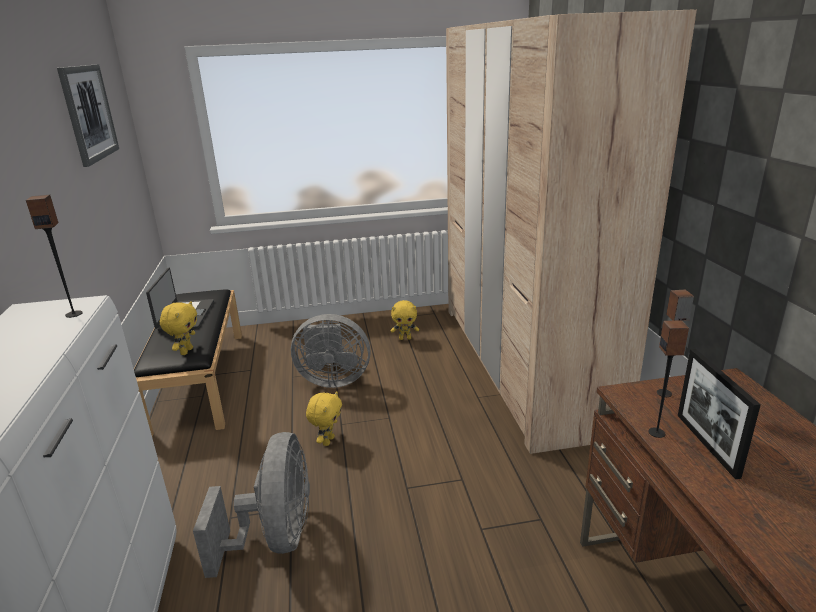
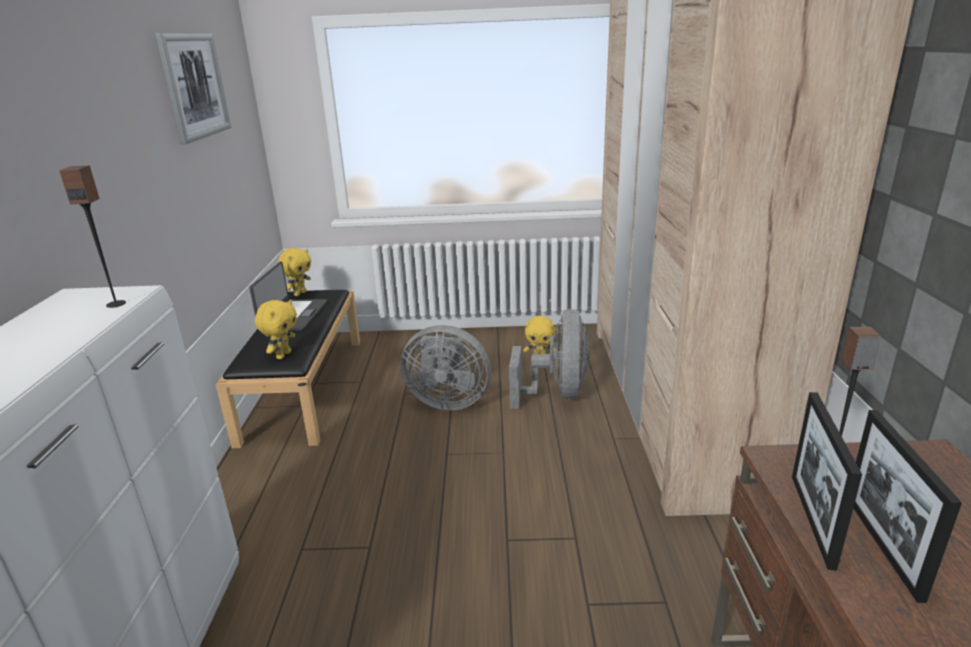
camera: 10 degrees right, 0 degrees up
grey fan [193,432,310,578] -> grey fan moved to [509,309,590,409]
yellow plush toy [306,391,342,446] -> yellow plush toy moved to [278,248,311,296]
speaker [648,320,690,438] -> picture frame [792,392,862,571]

